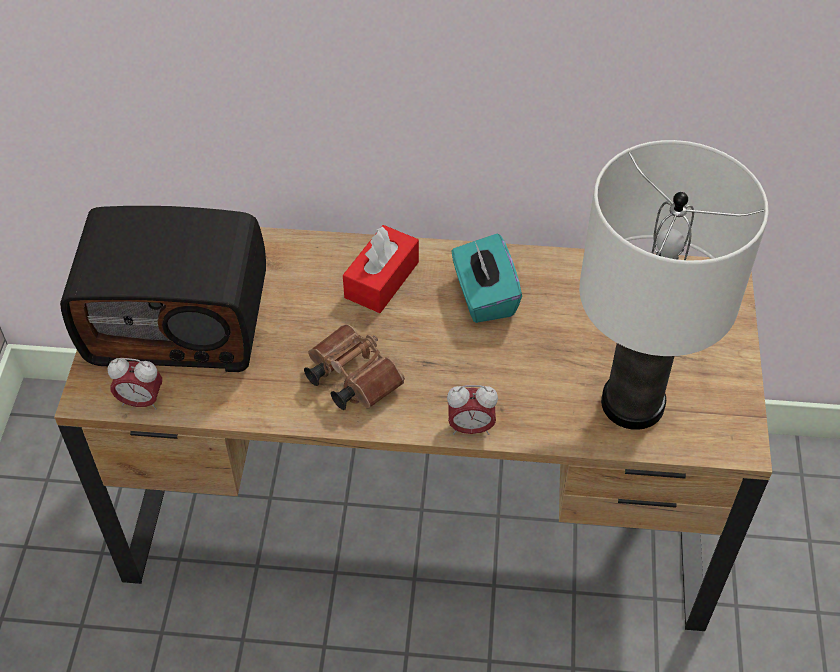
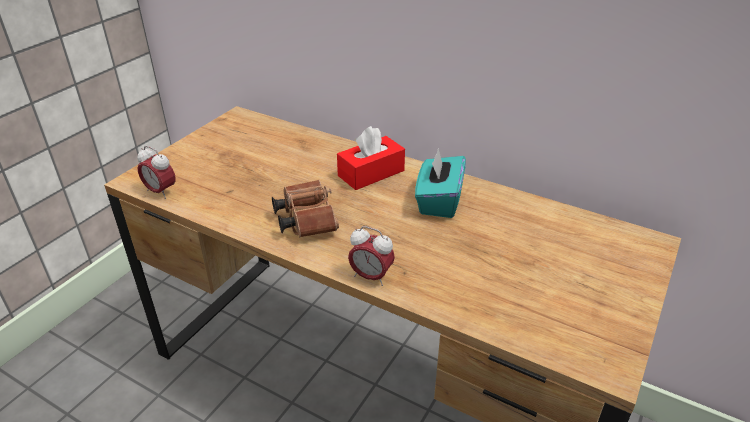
camera: 25 degrees right, 15 degrees down
radio [60,206,266,372] -> none
white table lamp [579,140,769,430] -> none

